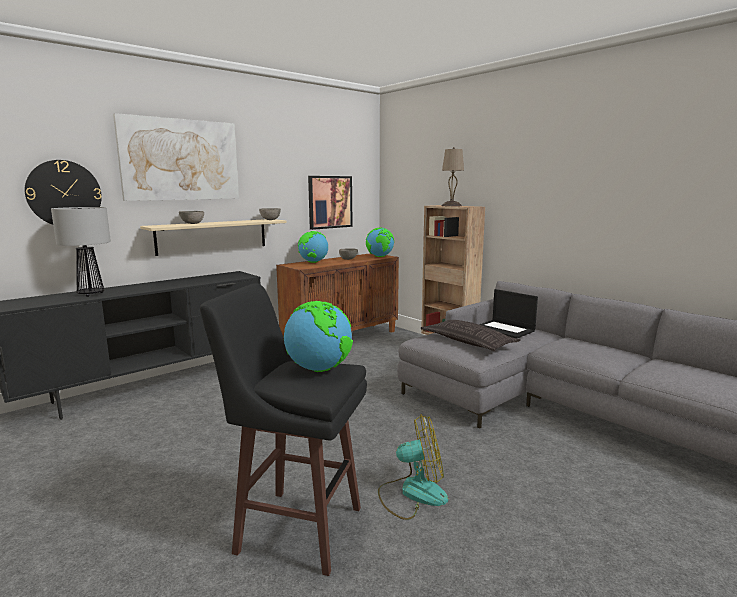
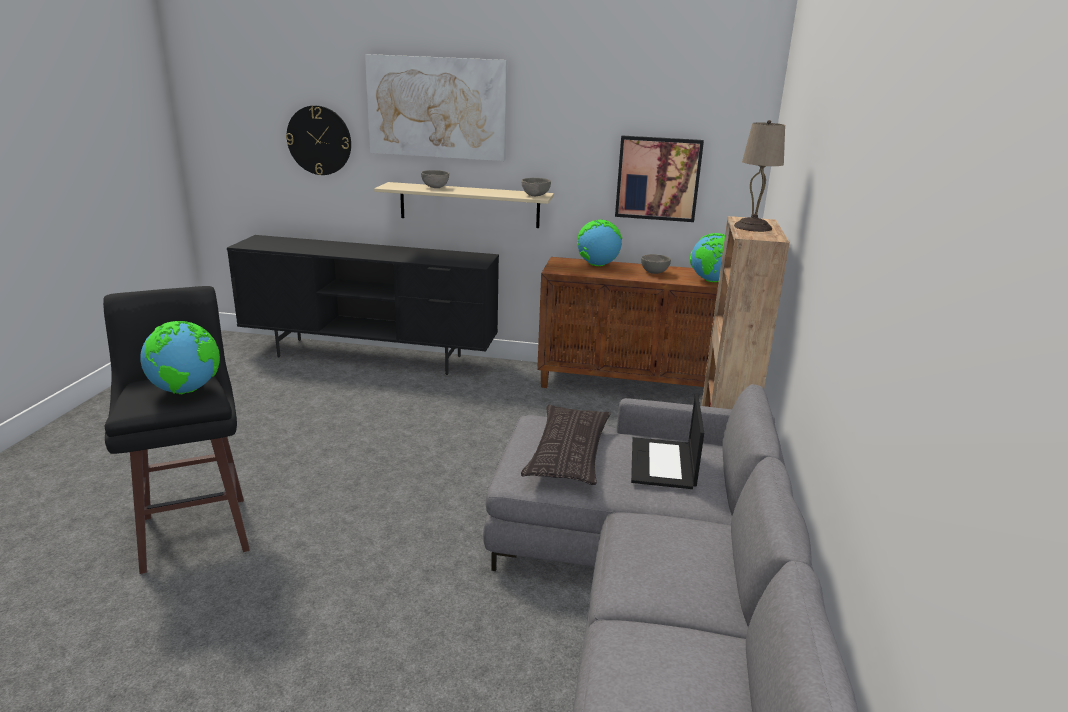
camera: 50 degrees right, 10 degrees up
table lamp [51,207,111,297] -> none
fan [378,414,448,520] -> none

